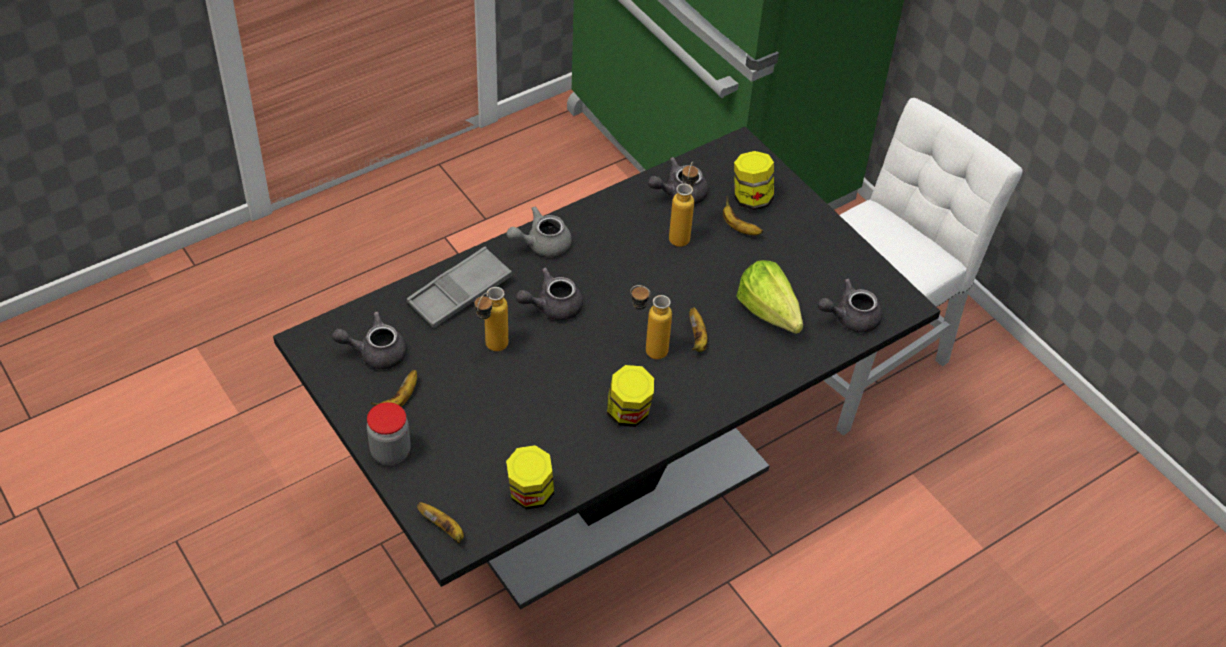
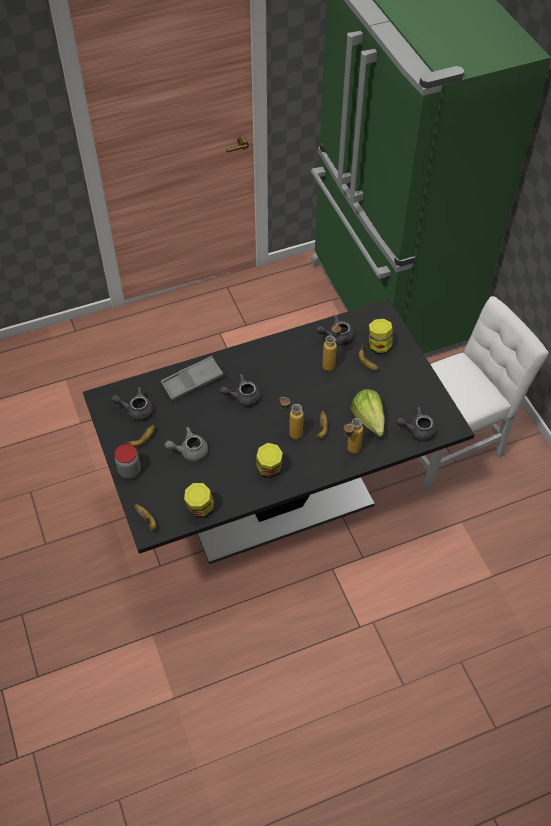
camera: 15 degrees right, 5 degrees up
bottle [475,287,508,351] -> bottle moved to [344,418,363,453]
grey teapot [507,207,572,257] -> grey teapot moved to [165,427,208,461]

